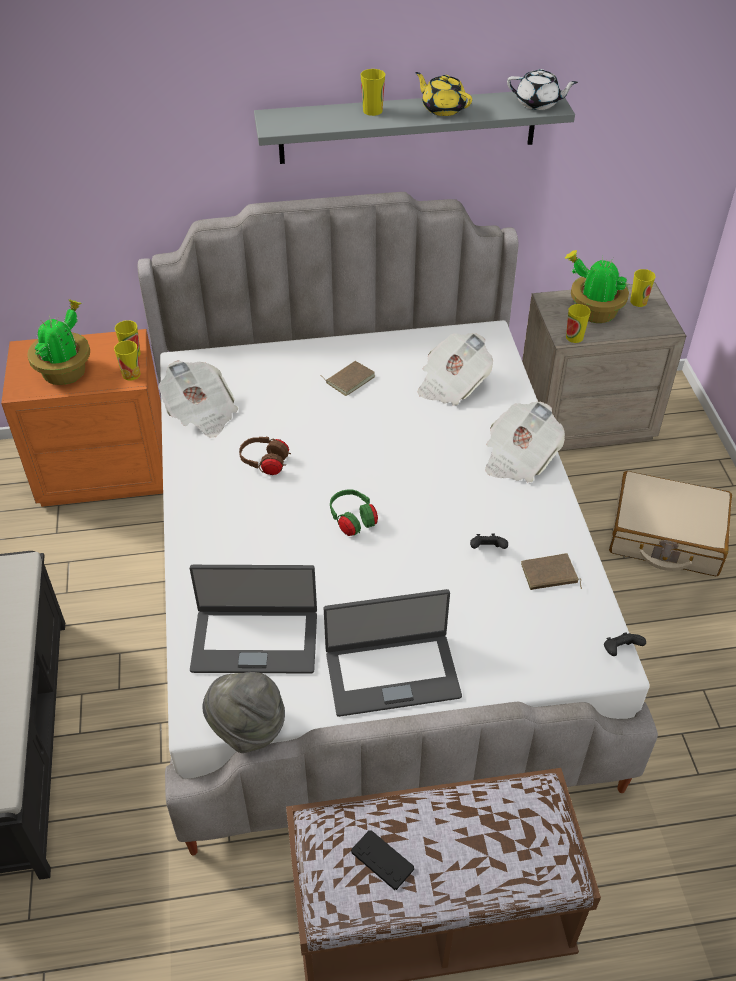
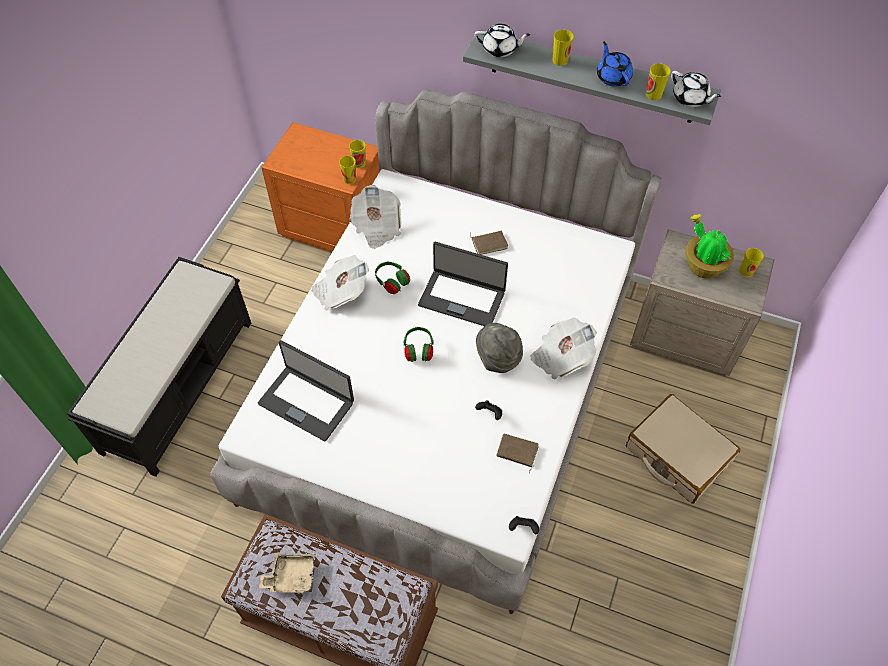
camera: 30 degrees right, 10 degrees up
potted plant [27,299,90,385] -> none
grey hat [202,672,285,753] -> grey hat moved to [476,323,523,373]
brown headphones [239,437,291,475] -> green headphones [375,262,410,294]
laptop [324,589,462,717] -> laptop moved to [418,242,508,326]
black game controller [351,830,414,890] -> beige tray [259,553,316,594]
yellow teapot [415,72,472,116] -> blue teapot [597,42,633,87]
newspaper [418,333,493,406] -> newspaper moved to [312,255,369,311]
cup [566,304,591,343] -> cup moved to [646,63,671,101]
none -> white teapot [474,24,531,57]

